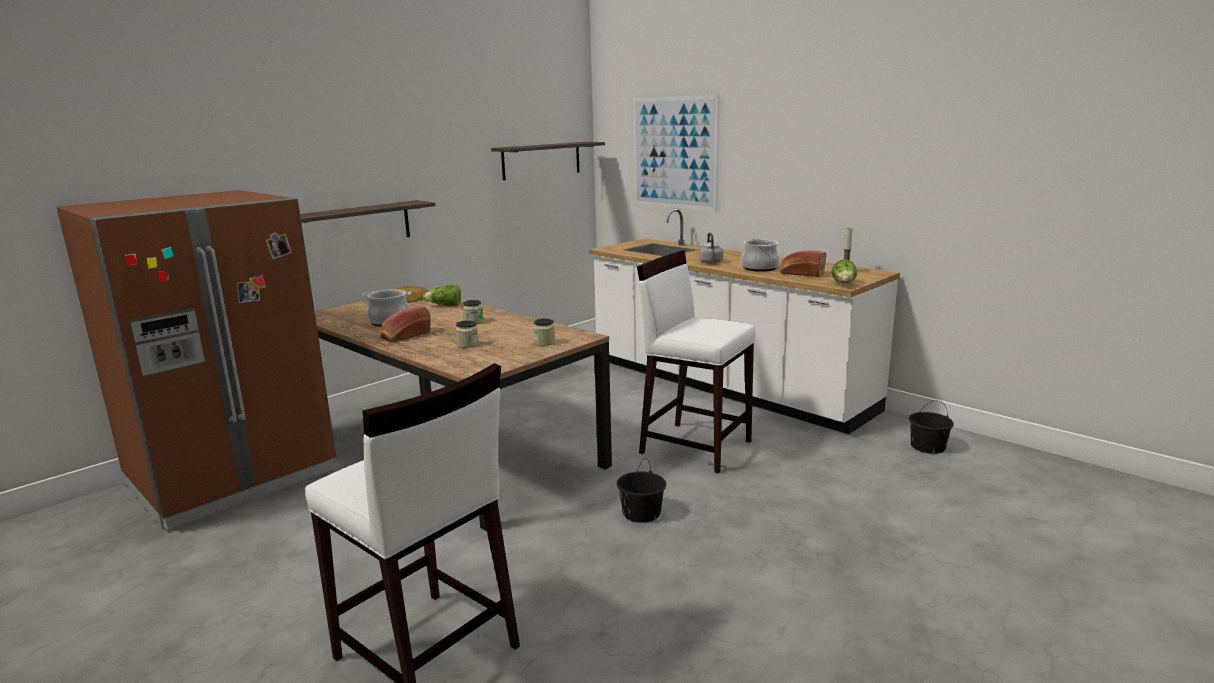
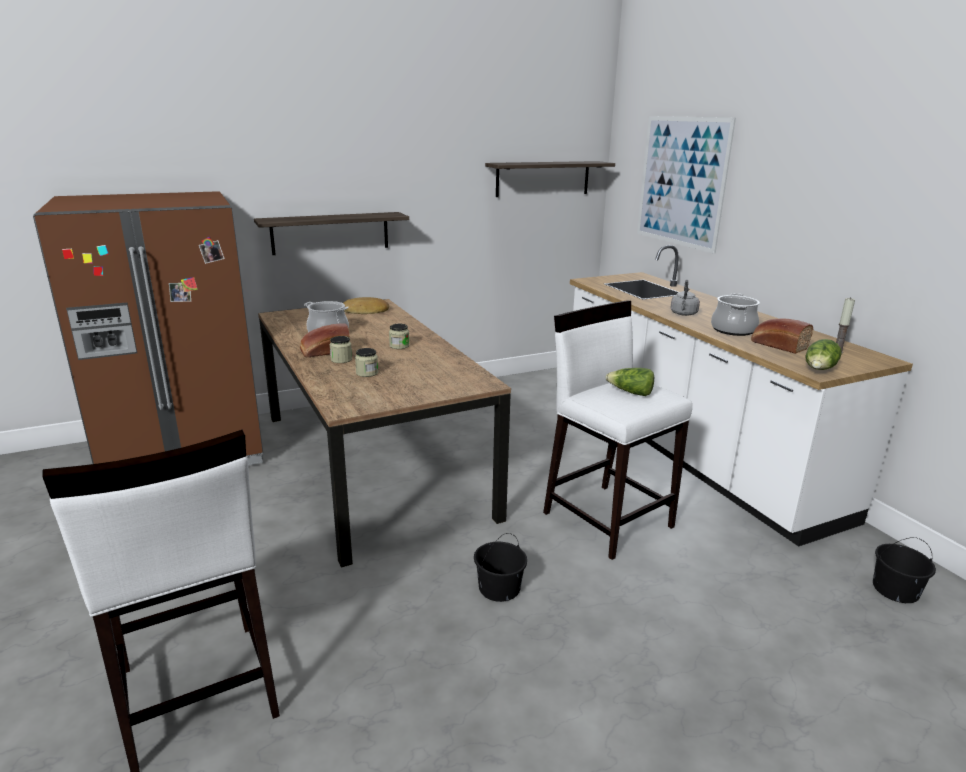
camera: 20 degrees right, 5 degrees up
lettuce [423,285,461,306] -> lettuce moved to [605,368,654,396]
jar [533,318,555,346] -> jar moved to [330,336,352,363]

